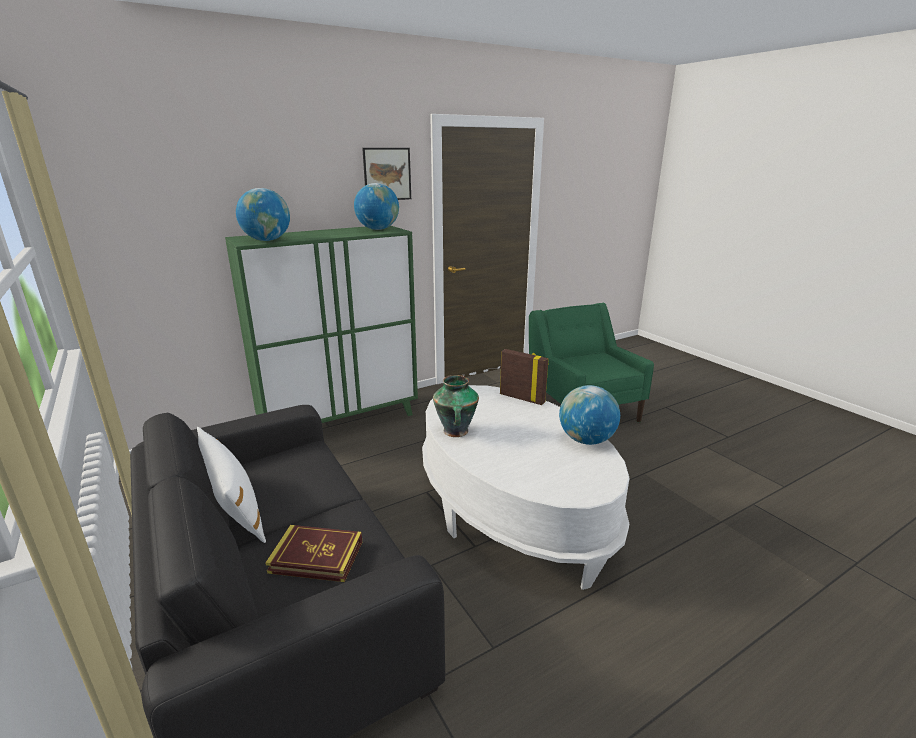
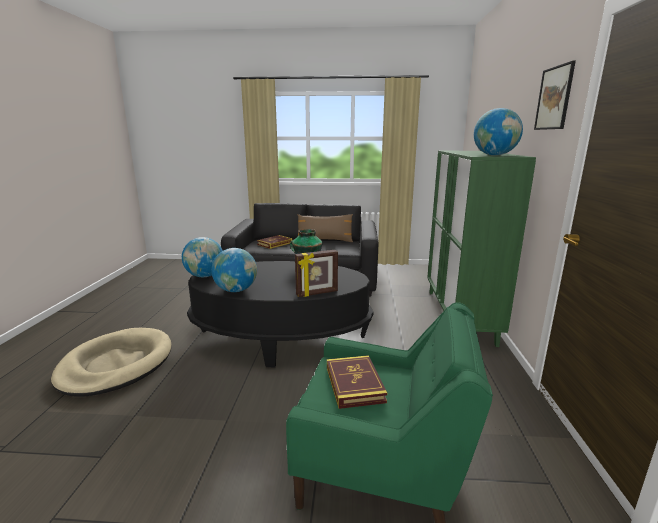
camera: 125 degrees right, 5 degrees down
white pillow [197,427,266,543] -> brown pillow [298,214,353,242]
globe [236,188,290,241] -> globe moved to [182,237,223,277]
white coffee table [422,385,629,590] -> black coffee table [187,261,373,367]
none -> beige dog bed [51,328,172,397]
none -> book [327,355,387,409]

